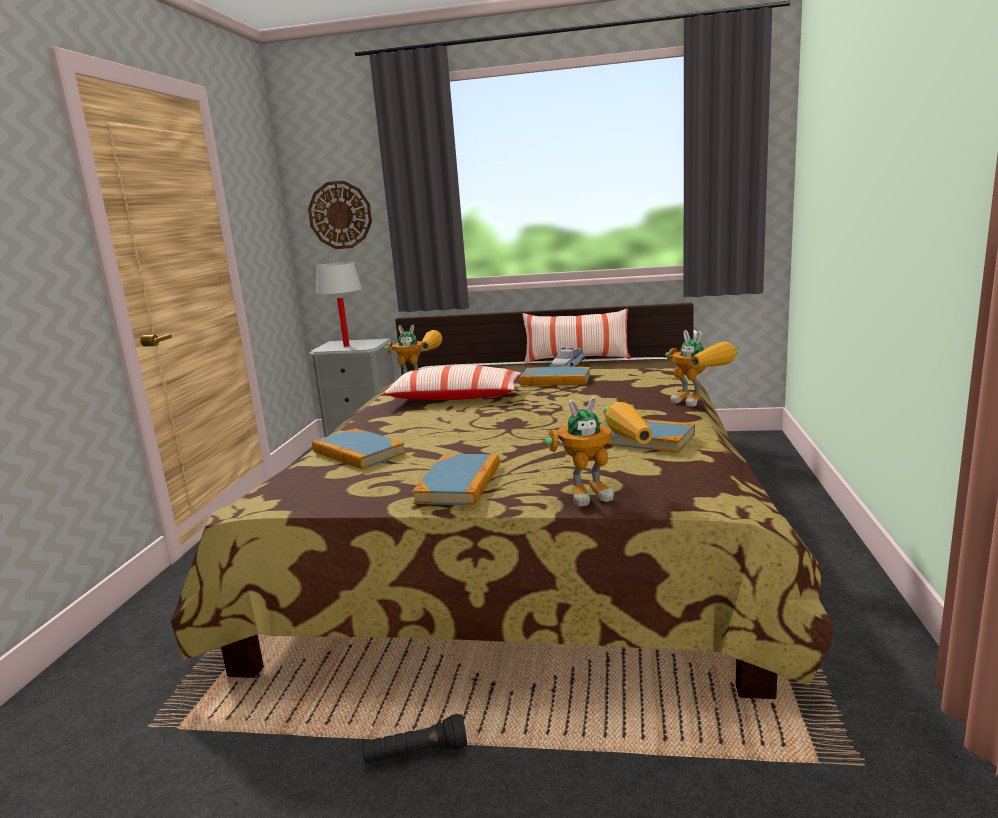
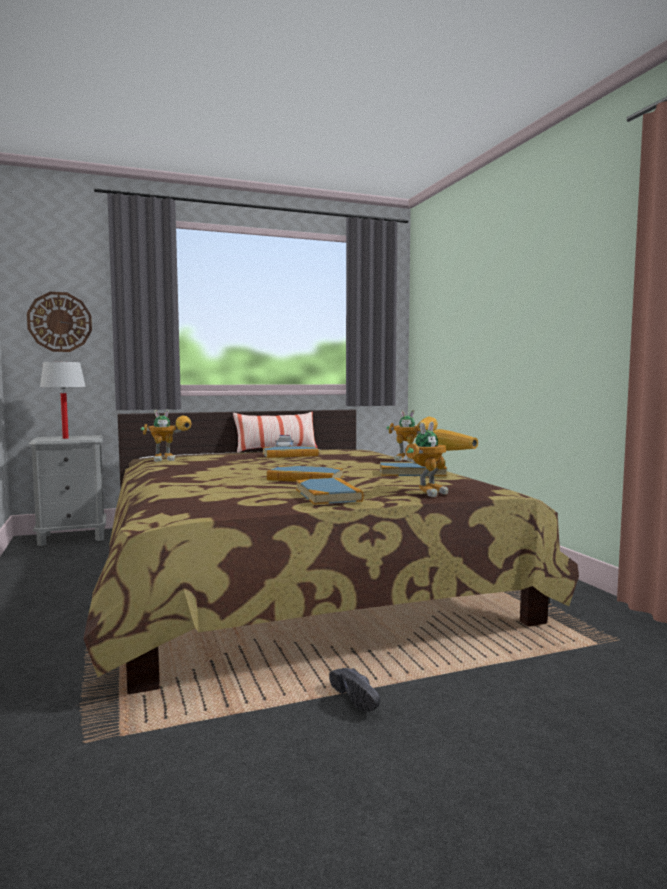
camera: 30 degrees left, 10 degrees down
book [312,428,406,469] -> book moved to [267,466,343,482]
black flashlight [362,714,467,764] -> black shoe [329,668,380,712]
pillow [383,365,522,400] -> none

